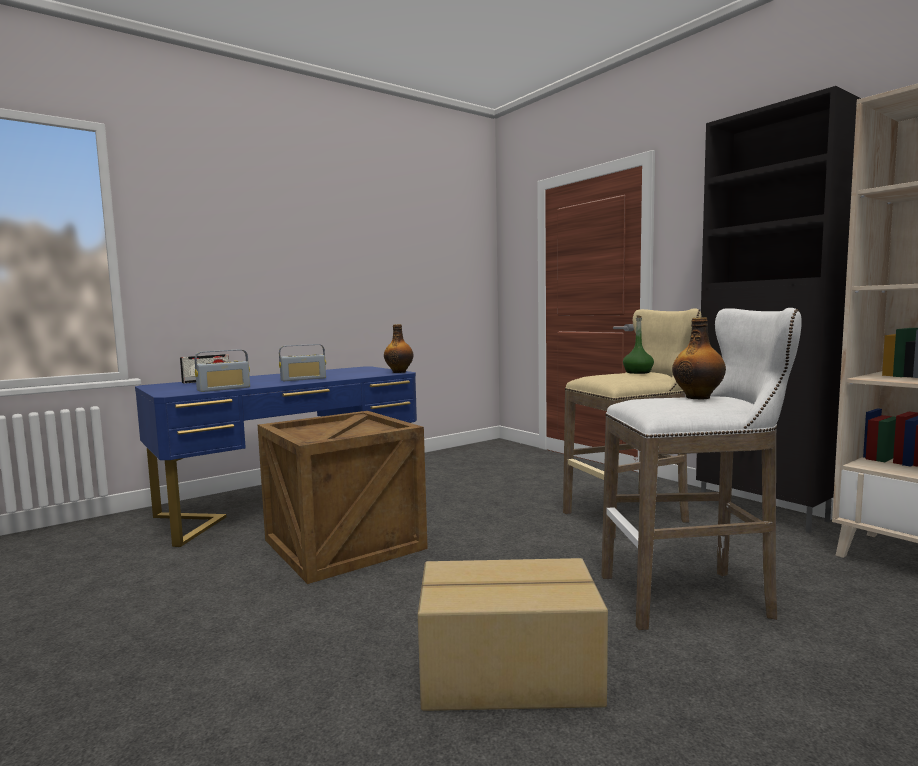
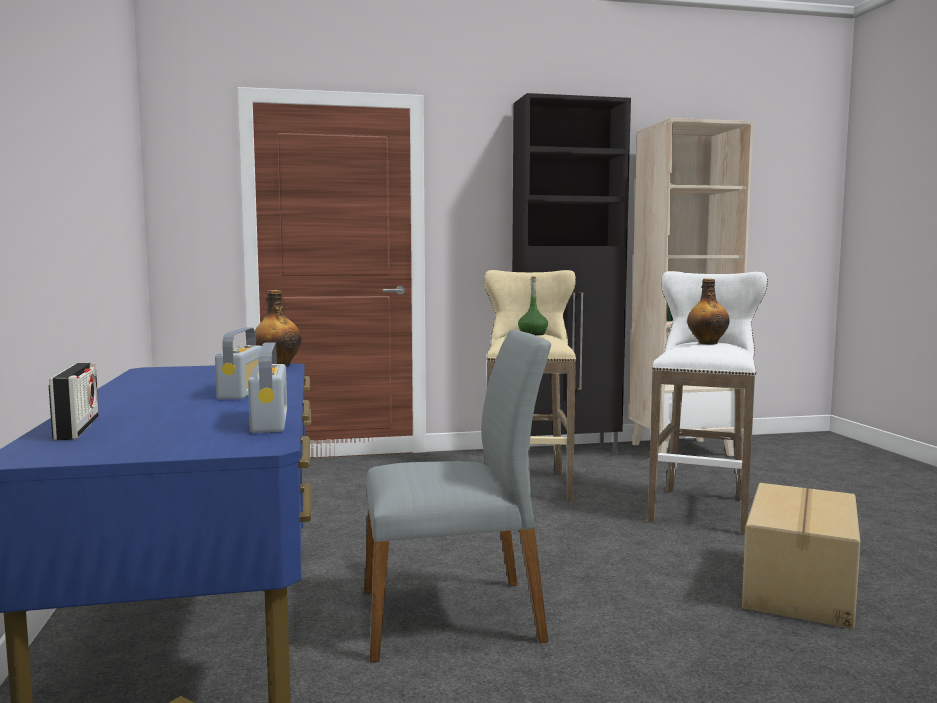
camera: 65 degrees left, 0 degrees up
crate [258,411,428,584] -> grey chair [364,330,551,662]

